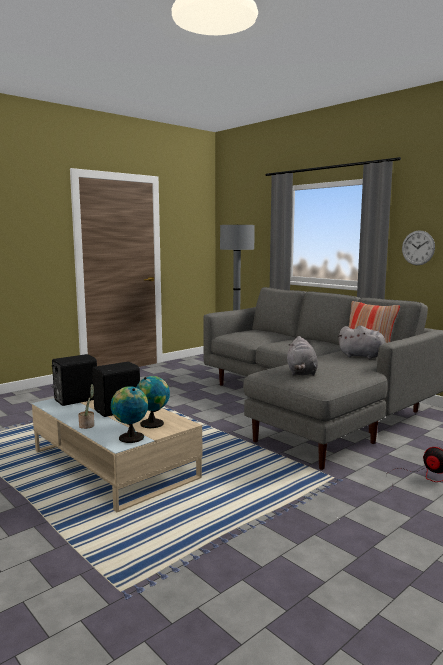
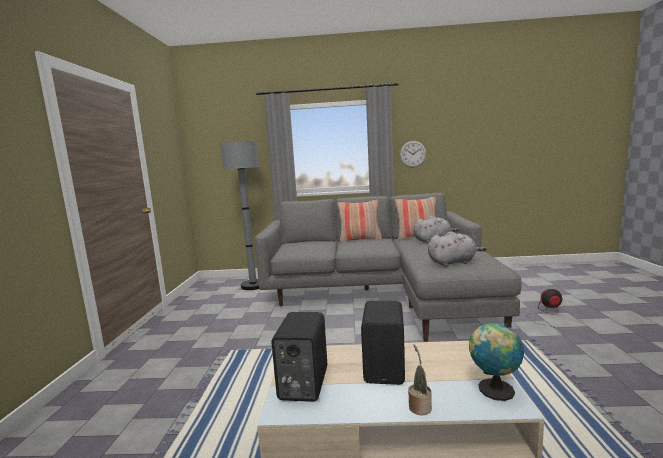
camera: 45 degrees left, 0 degrees up
globe [136,376,170,428] -> none
grey plush toy [287,336,318,376] -> grey plush toy turned 60 degrees counterclockwise [428,231,487,267]
none -> pillow [337,200,382,242]

